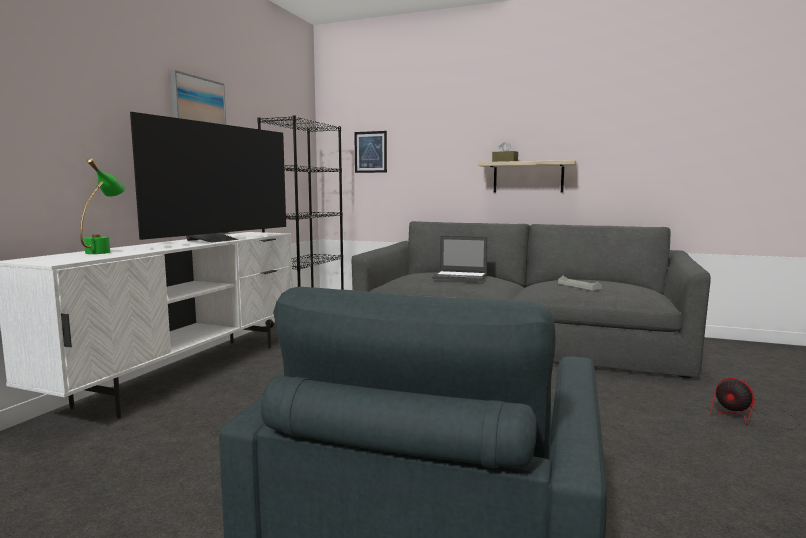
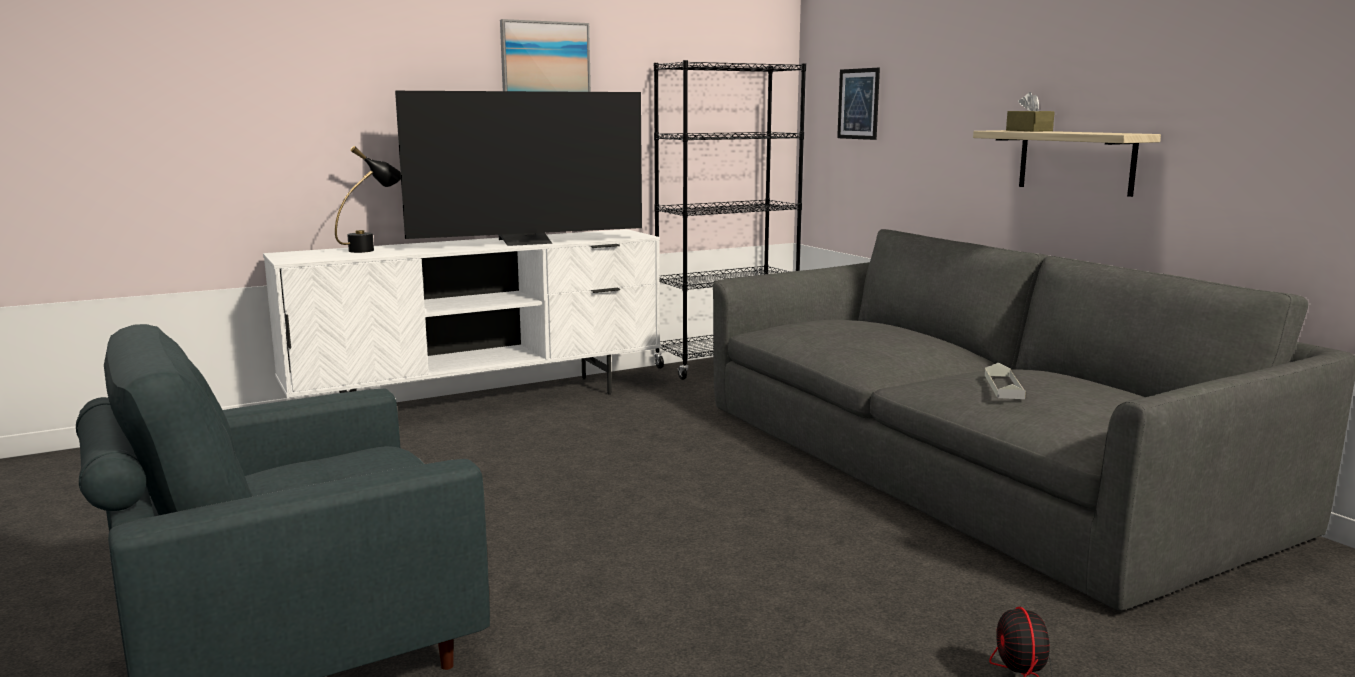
camera: 40 degrees right, 5 degrees up
green table lamp [80,158,125,254] -> black table lamp [335,146,401,253]
laptop [432,236,488,281] -> none

